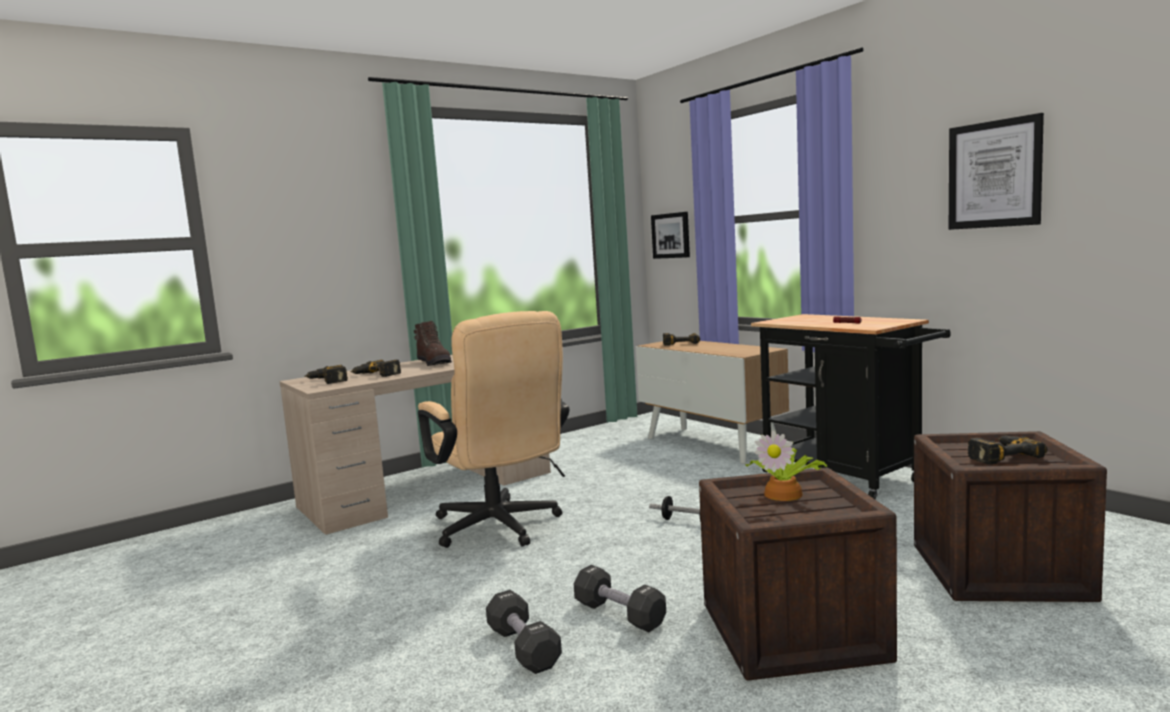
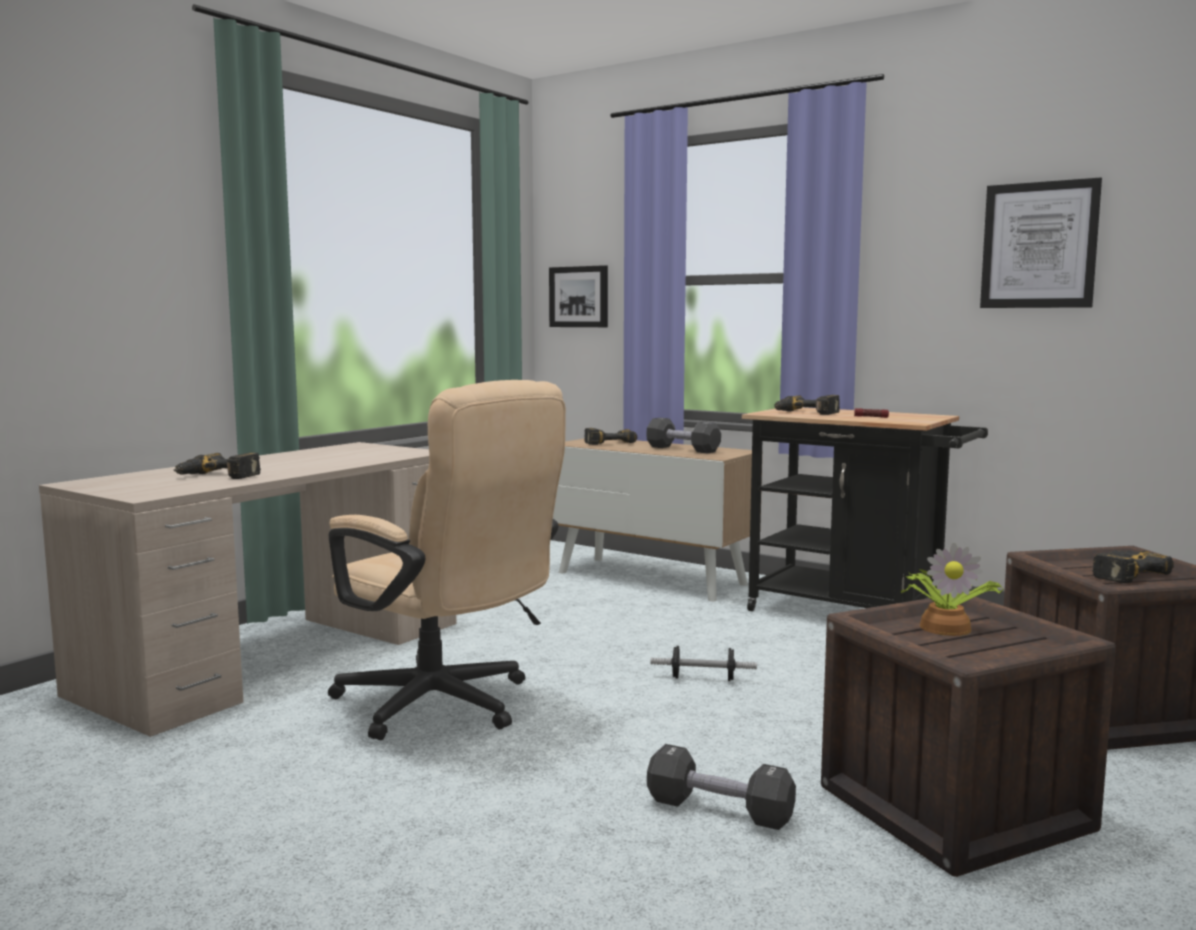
camera: 20 degrees left, 0 degrees up
power drill [304,365,348,384] -> power drill moved to [774,395,840,415]
brown boot [414,321,452,366] -> none
black dumbbell [486,590,562,674] -> black dumbbell moved to [647,418,721,454]

